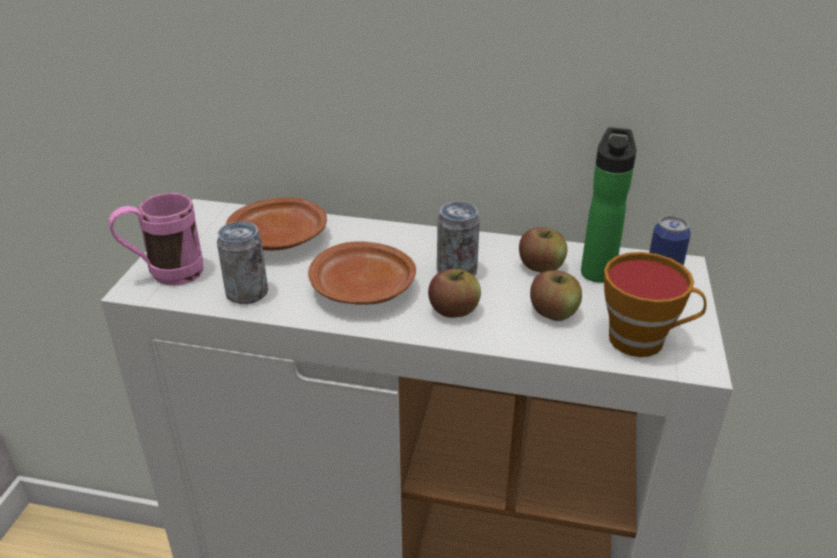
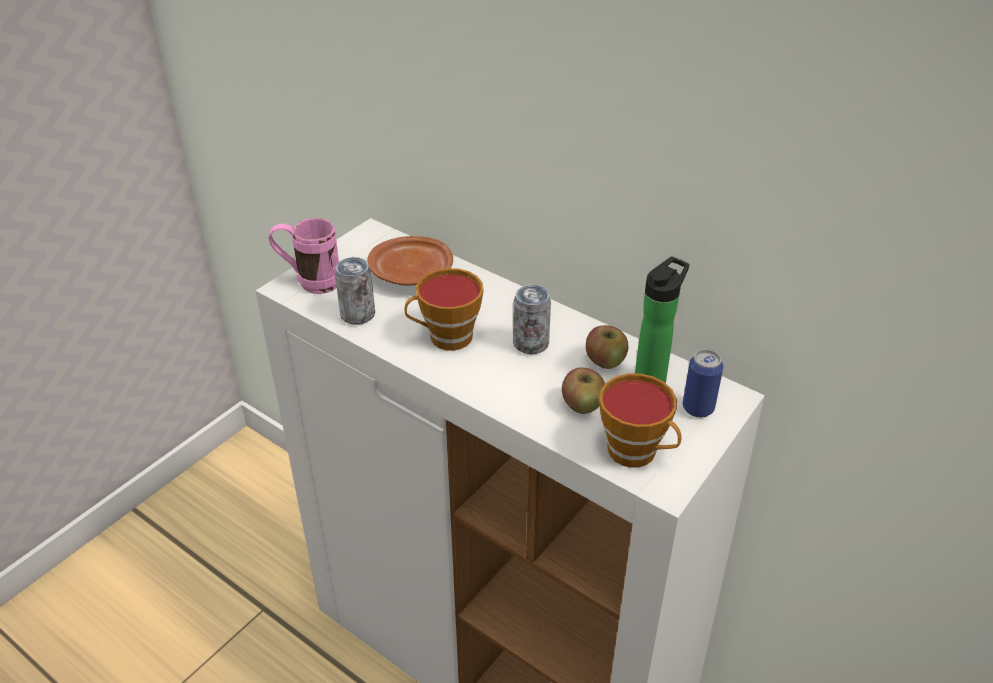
camera: 25 degrees right, 5 degrees up
brown plate [308,242,416,305] -> cup [404,268,484,351]
apple [428,269,481,318] -> none

